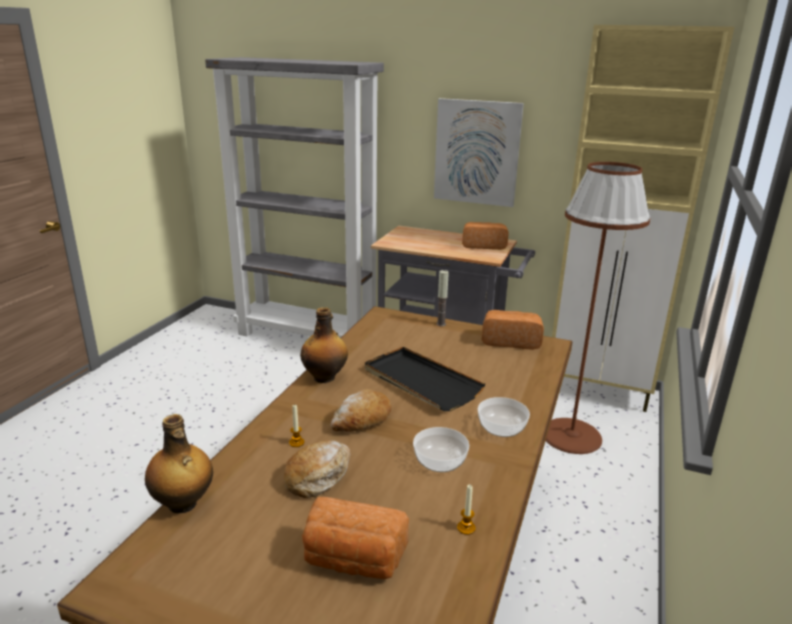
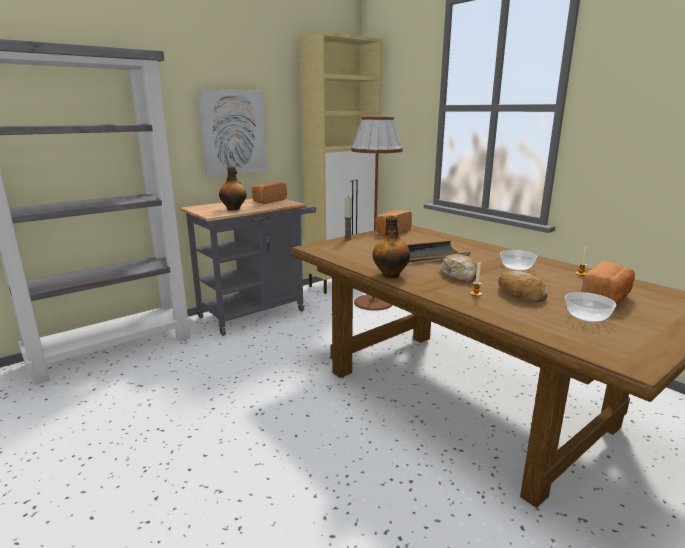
camera: 60 degrees left, 5 degrees down
bottle [145,414,213,513] -> bottle moved to [219,166,247,211]
bowl [478,397,530,437] -> bowl moved to [565,292,616,323]

